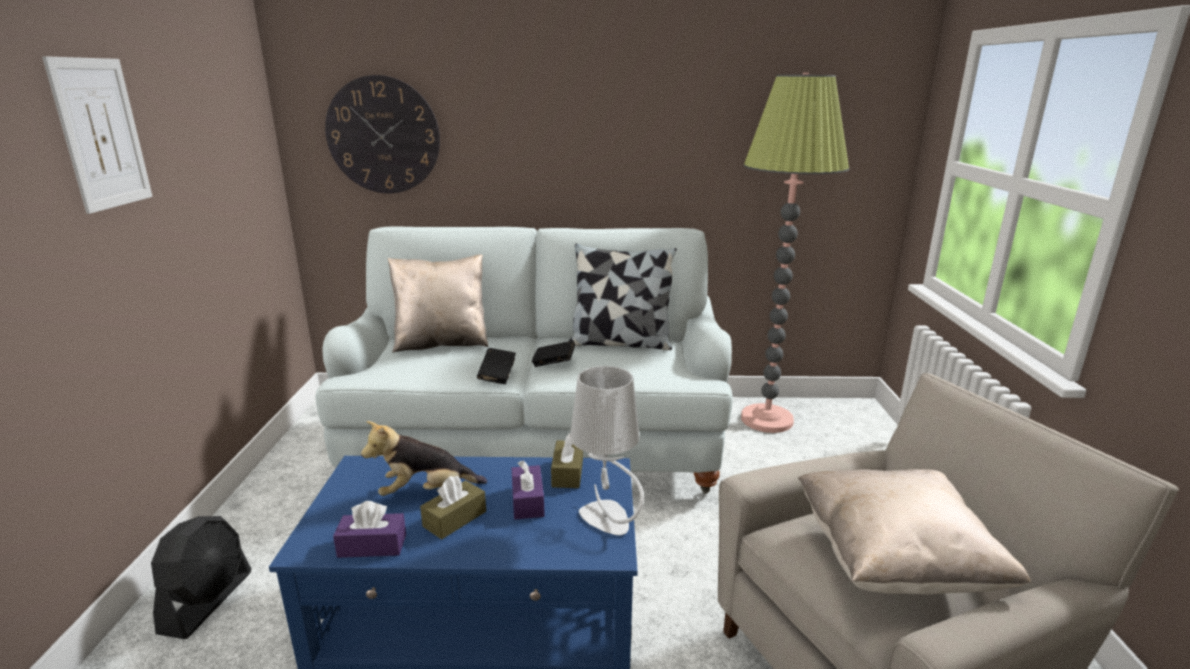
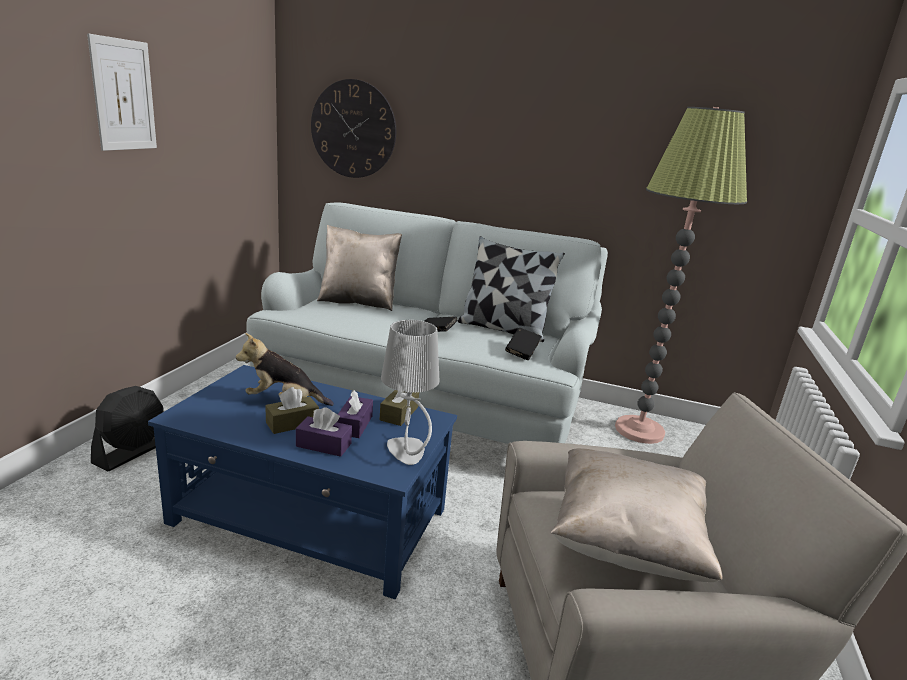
camera: 15 degrees right, 0 degrees up
purple tissue box [333,501,406,558] -> purple tissue box moved to [296,407,352,457]
black book [477,348,516,384] -> black book moved to [505,328,542,360]

